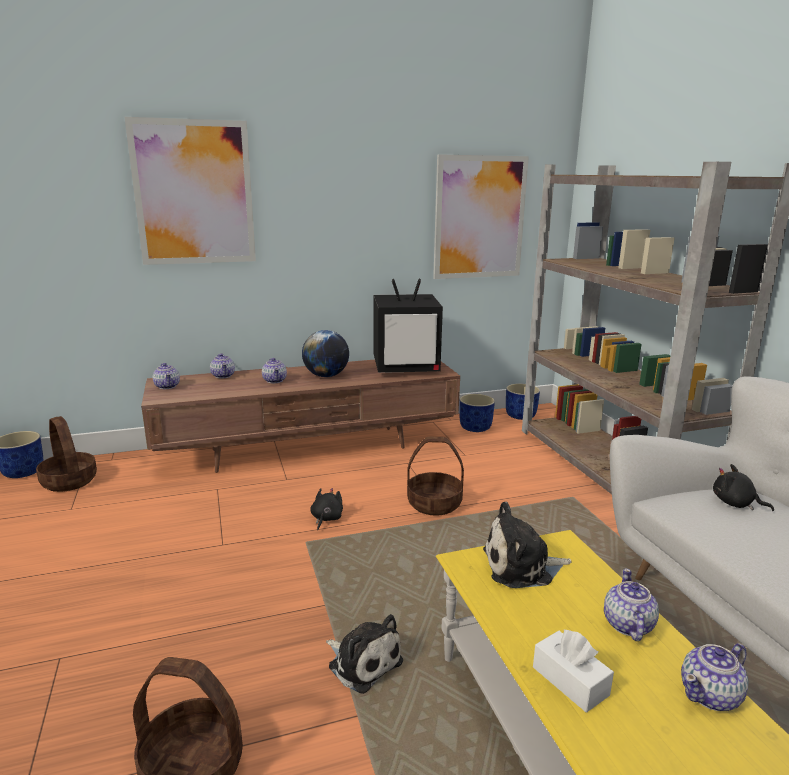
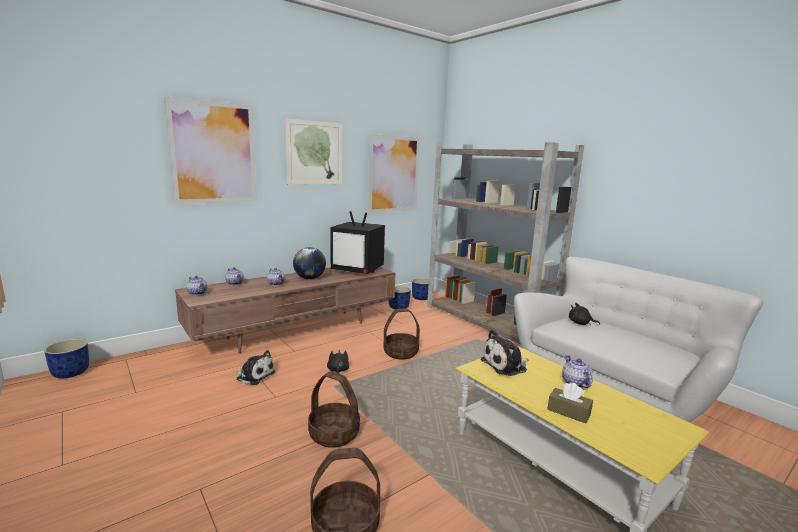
camera: 20 degrees left, 5 degrees down
basket [36,416,97,492] -> basket moved to [308,371,360,448]
plush toy [326,614,403,694] -> plush toy moved to [233,350,275,385]
television [374,279,443,373] -> television turned 45 degrees clockwise [331,211,385,274]
white tissue box [533,629,614,712] -> brown tissue box [548,383,593,424]
teapot [681,643,749,711] -> none
none -> picture [285,119,343,185]

